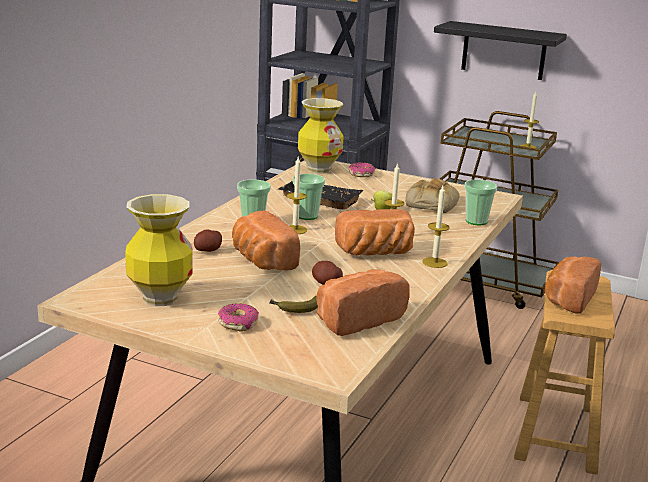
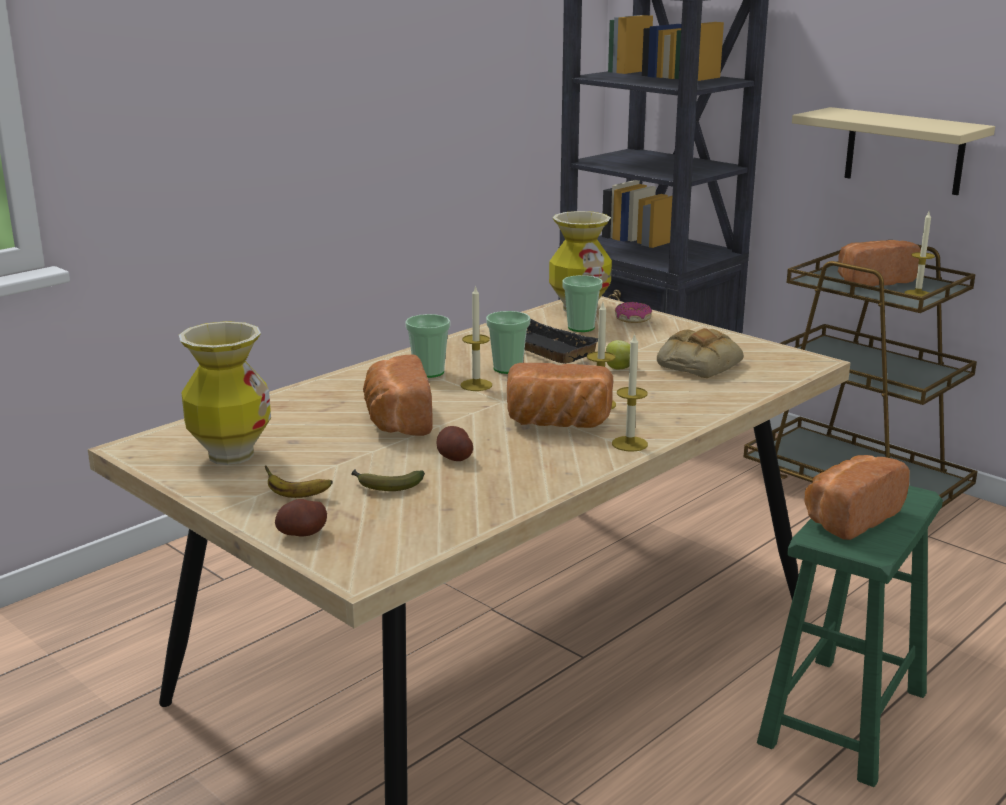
camera: 20 degrees right, 0 degrees up
potato [194,230,222,252] -> potato moved to [275,499,327,536]
donut [218,303,259,332] -> banana [265,466,333,498]
bread [316,269,410,336] -> bread moved to [838,240,921,287]
black shelf [434,21,567,80] -> beige shelf [792,107,995,195]
cup [464,180,497,225] -> cup moved to [563,275,602,332]
brown stool [514,270,615,475] -> green stool [757,486,943,787]

